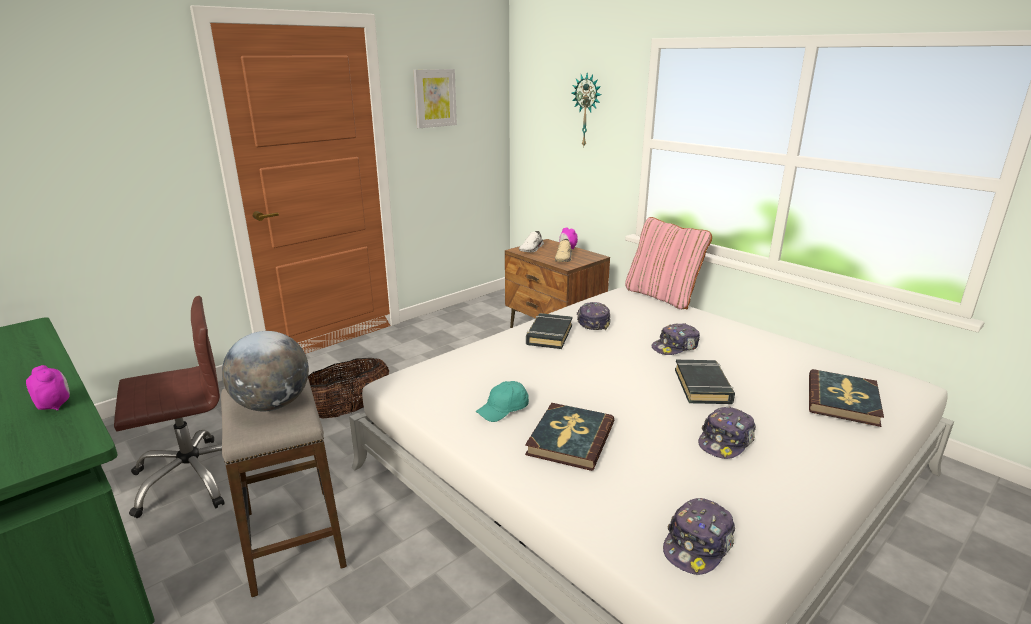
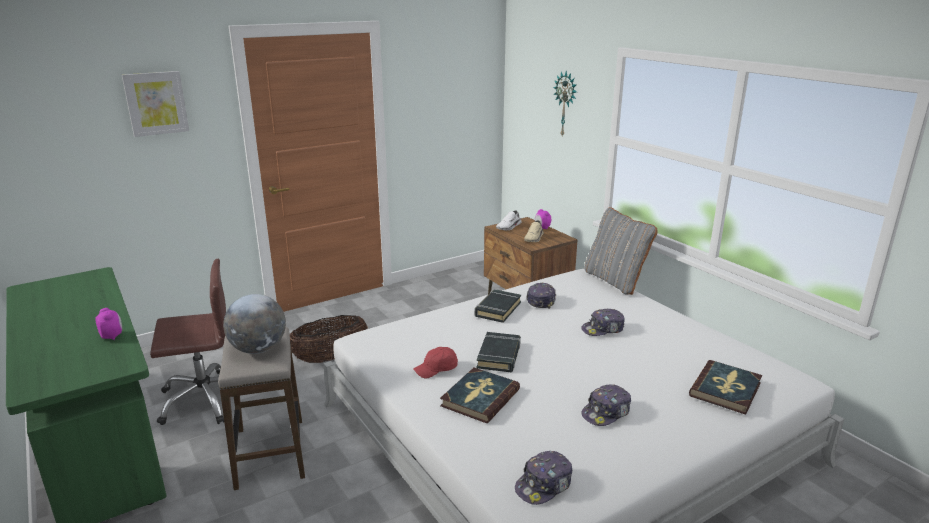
camera: 10 degrees right, 0 degrees up
picture [413,69,457,128] -> picture moved to [122,71,189,137]
turquoise cap [476,381,529,422] -> red cap [413,347,458,378]
pink pillow [625,217,712,309] -> grey pillow [584,207,657,295]
black book [675,360,735,404] -> black book moved to [477,332,521,372]

